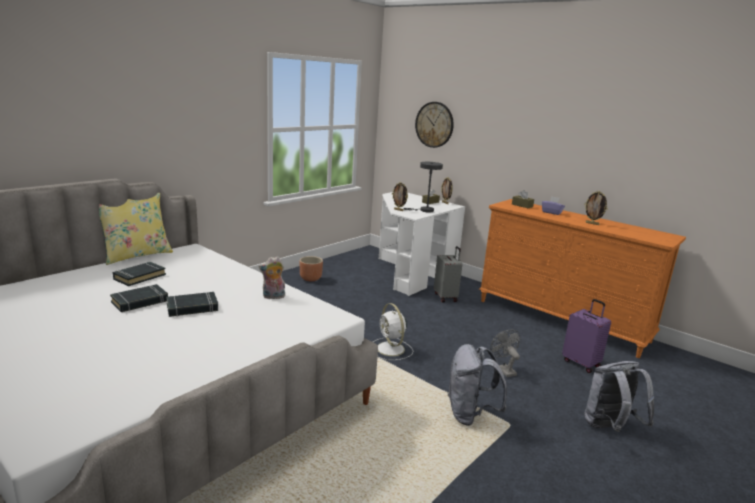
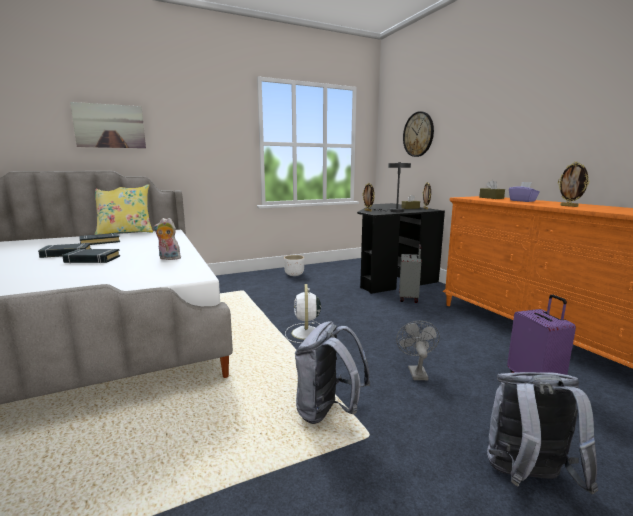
camera: 25 degrees right, 5 degrees down
brown planter [299,256,323,281] -> white planter [284,255,305,276]
white desk [379,192,465,296] -> black desk [357,203,445,294]
none -> picture [70,102,146,148]

